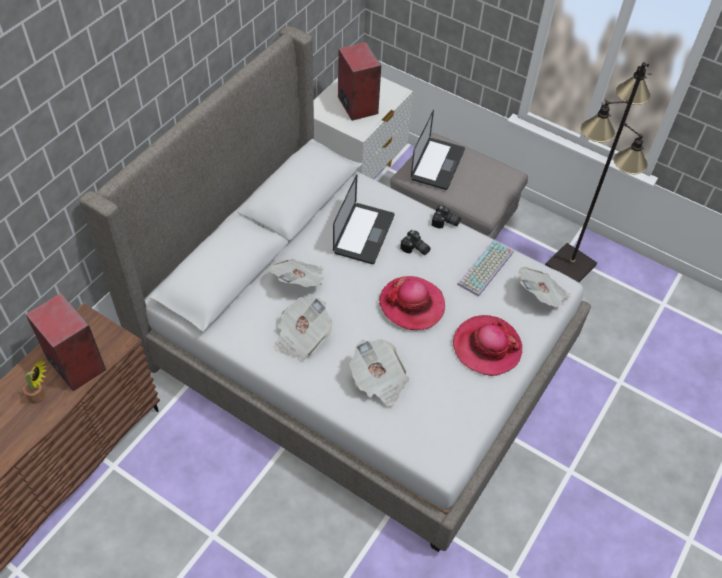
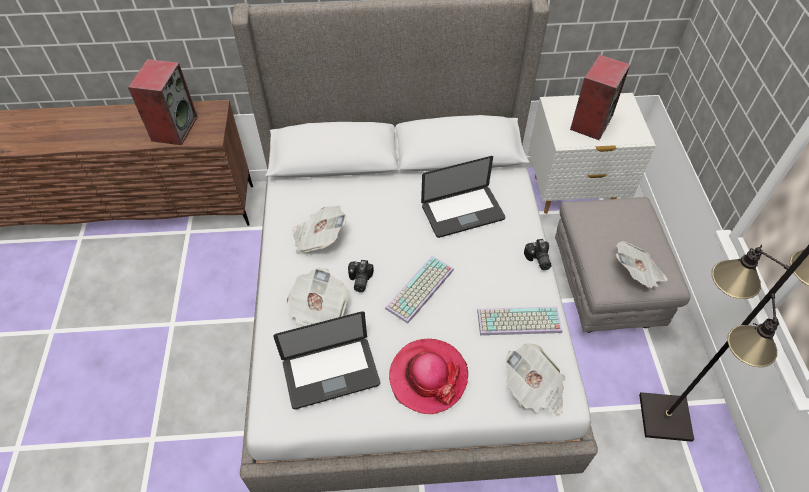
camera: 55 degrees right, 0 degrees up
potted plant [23,359,47,404] -> none
newspaper [270,259,324,287] -> newspaper moved to [615,241,668,288]
hat [379,276,445,330] -> keyboard [385,256,454,324]
camera [400,230,431,255] -> camera moved to [348,260,374,292]
laptop [411,110,465,190] -> laptop moved to [273,311,380,409]

